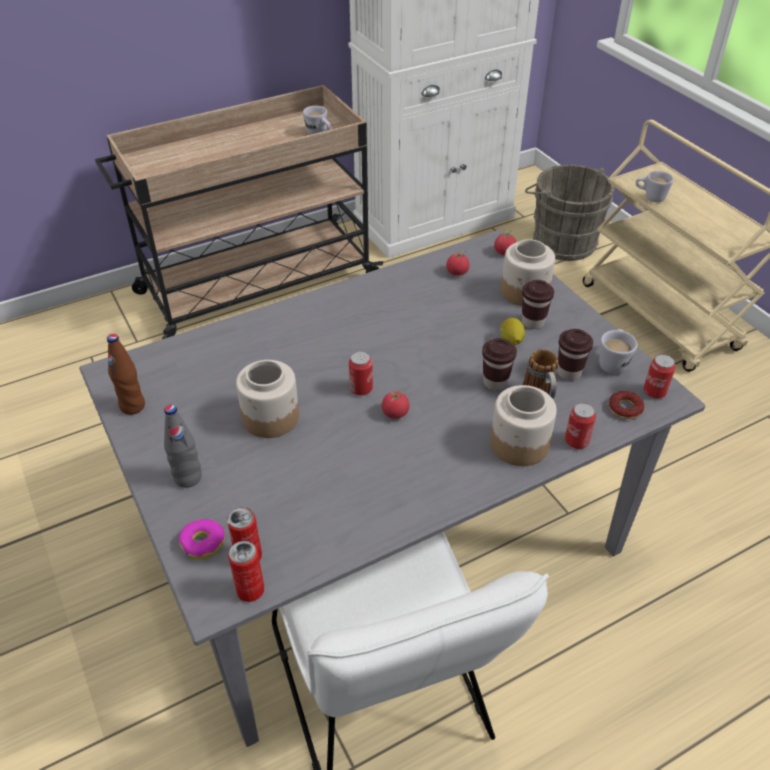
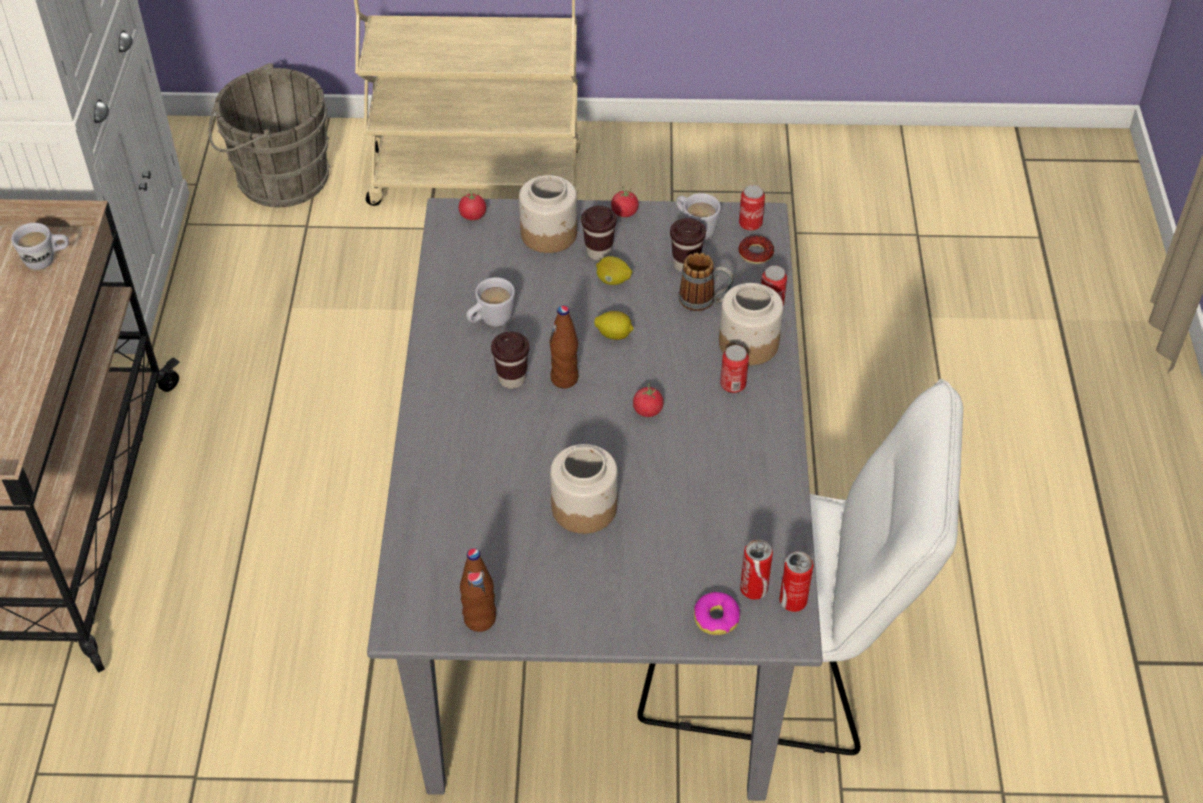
camera: 60 degrees left, 5 degrees up
grey bottle [164,405,202,488] -> none
can [349,351,373,396] -> can moved to [720,345,749,393]
tomato [446,251,469,276] -> tomato moved to [611,186,639,217]
brown cup [482,338,517,391] -> brown cup moved to [491,332,529,389]
white mug [636,171,674,202] -> white mug moved to [466,277,515,327]
none -> brown bottle [550,305,579,389]
none -> lemon [594,311,634,340]

